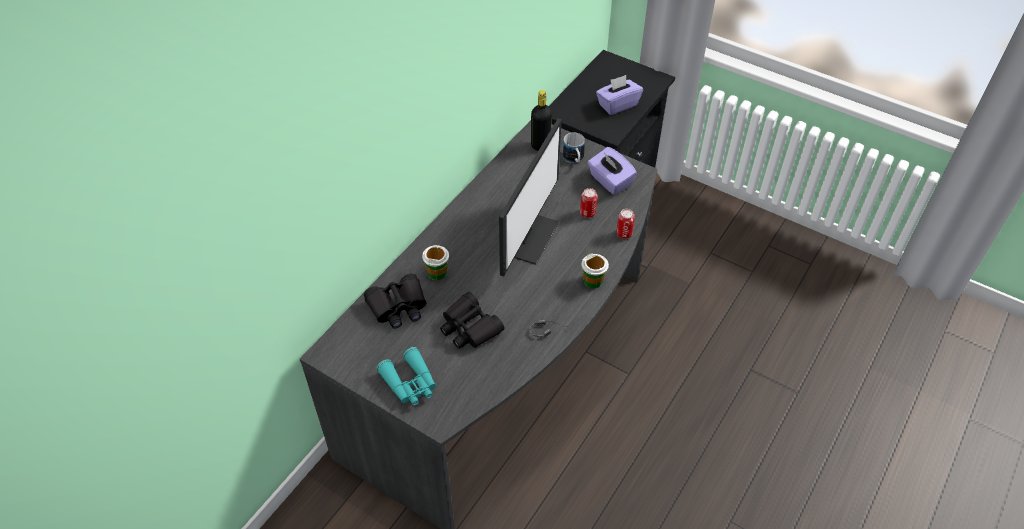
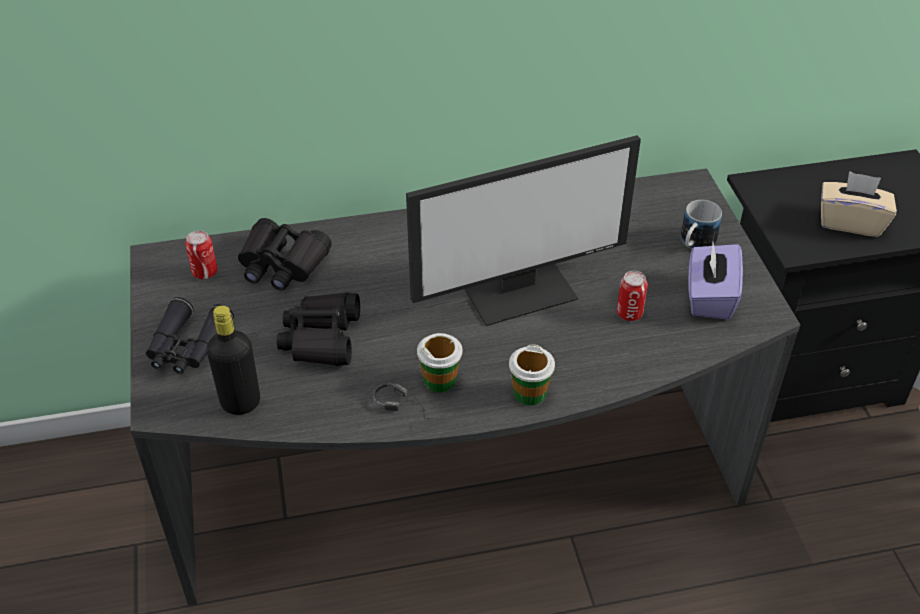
camera: 45 degrees right, 5 degrees down
turquoise binoculars [376,347,436,406] -> black binoculars [146,297,234,374]
cup [422,245,449,280] -> cup moved to [417,333,462,392]
black bottle [531,90,552,151] -> black bottle moved to [206,305,260,415]
purple tissue box [596,75,643,115] -> beige tissue box [821,171,897,237]
can [616,209,635,239] -> can moved to [185,230,218,279]

